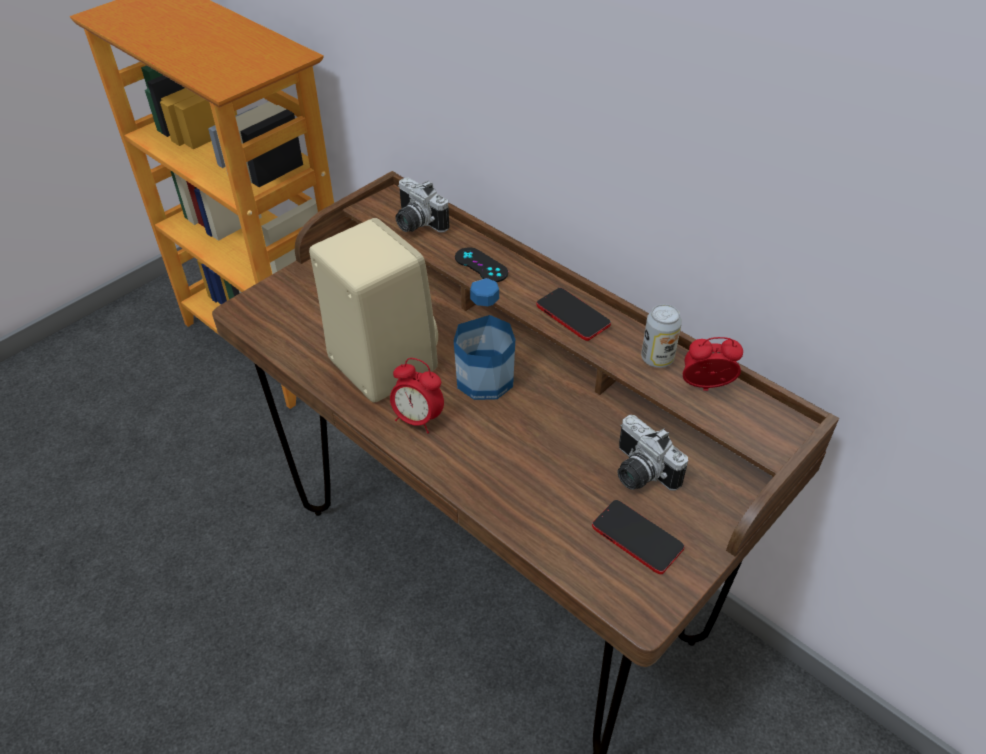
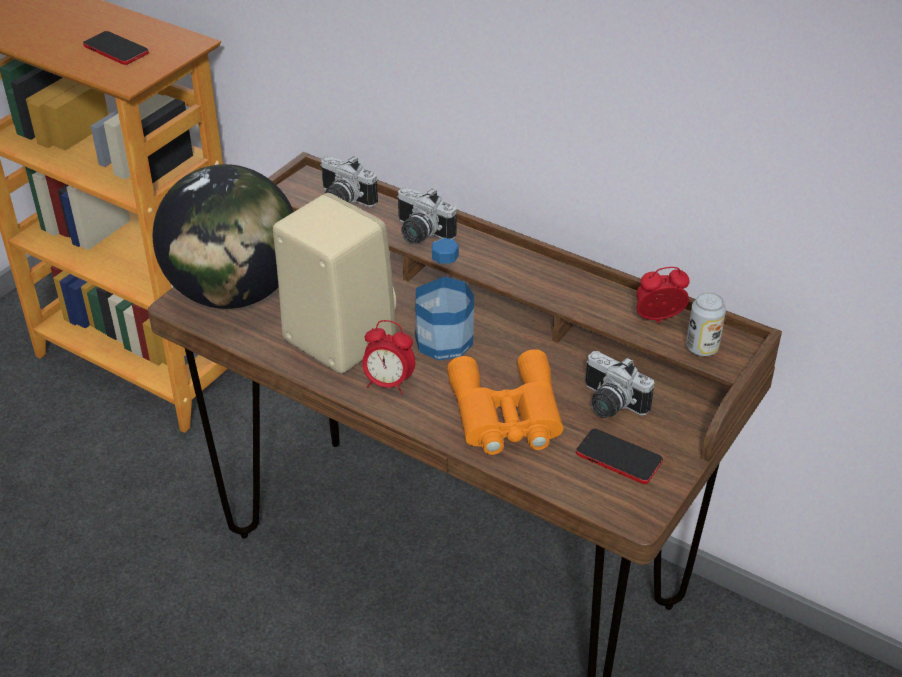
camera: 10 degrees left, 5 degrees down
black game controller [455,247,508,282] -> camera [397,187,456,243]
phone [536,288,611,341] -> phone moved to [83,31,149,65]
can [641,304,682,368] -> can moved to [686,292,726,356]
none -> globe [153,164,294,309]
none -> orange binoculars [447,349,563,455]

